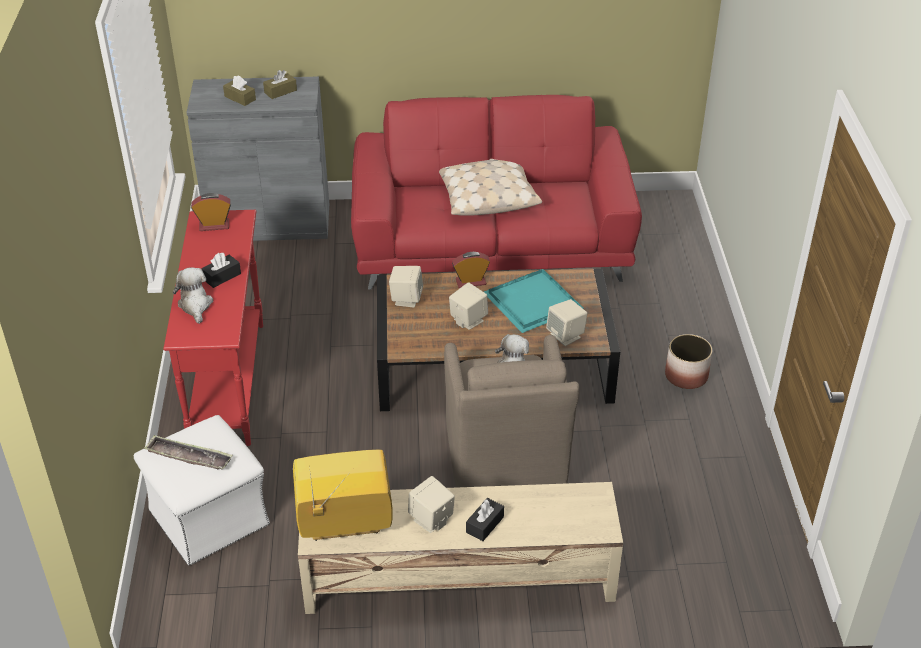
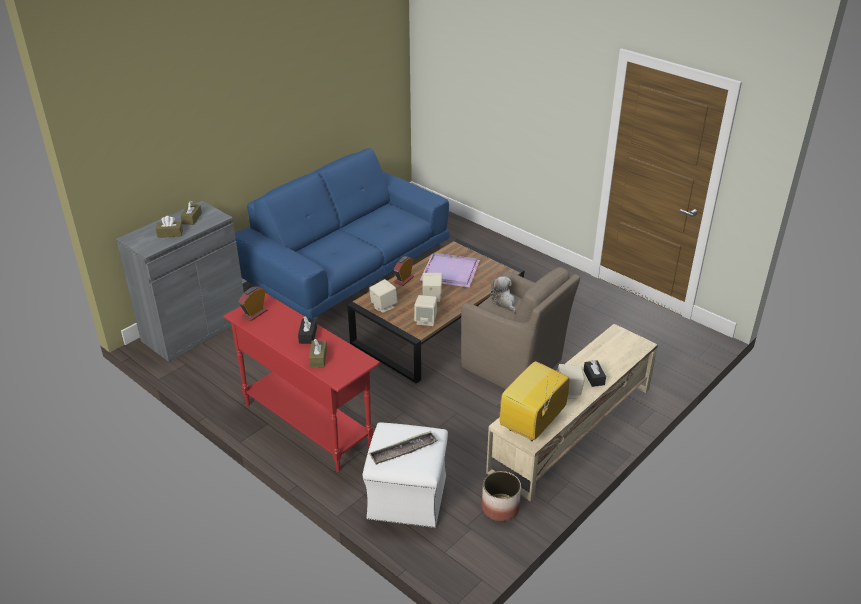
camera: 45 degrees left, 5 degrees down
plush toy [173,267,213,324] -> brown tissue box [309,339,327,367]
red sofa [351,95,642,289] -> blue sofa [234,148,450,322]
beige pillow [439,159,542,216] -> none
turquoise tray [484,269,583,333] -> purple tray [420,253,480,287]
beige speaker [546,299,587,346] -> beige speaker moved to [414,295,437,326]
planter [665,334,712,389] -> planter moved to [482,471,521,521]

